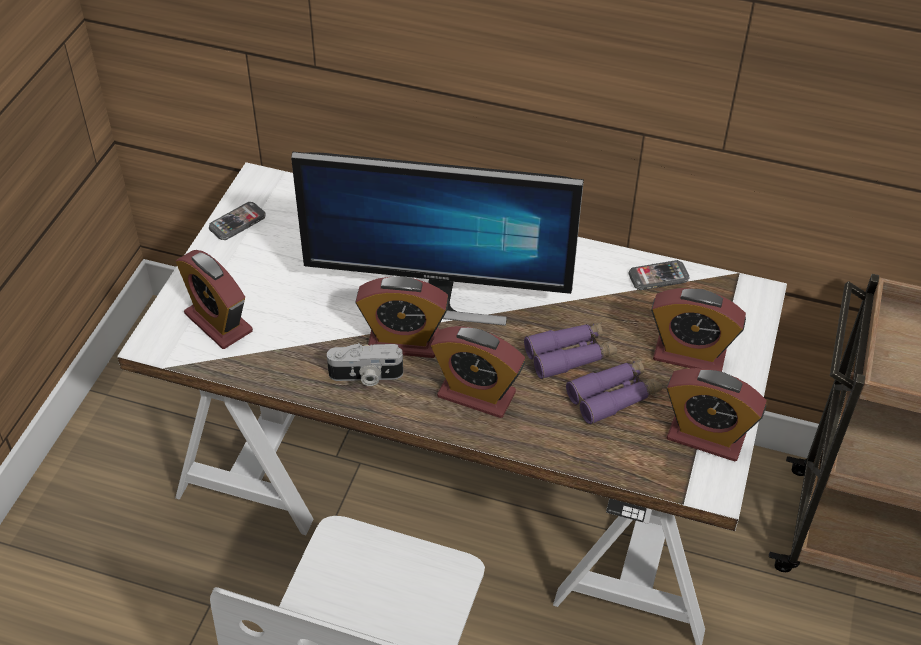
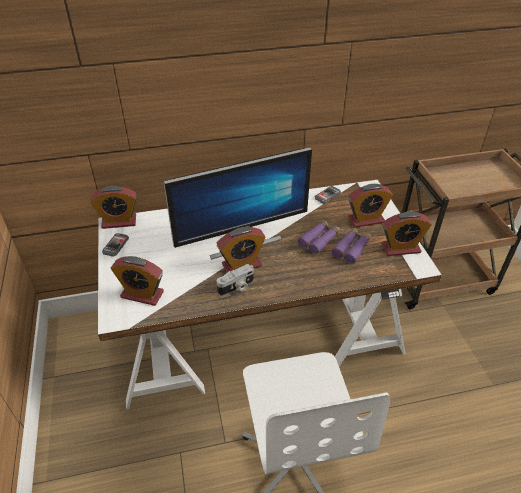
camera: 30 degrees left, 5 degrees down
alarm clock [431,326,525,418] -> alarm clock moved to [90,186,137,229]

